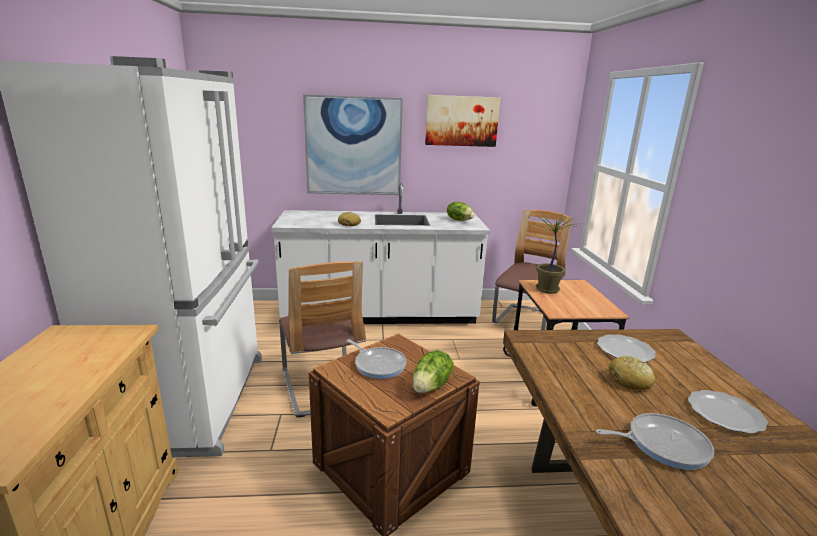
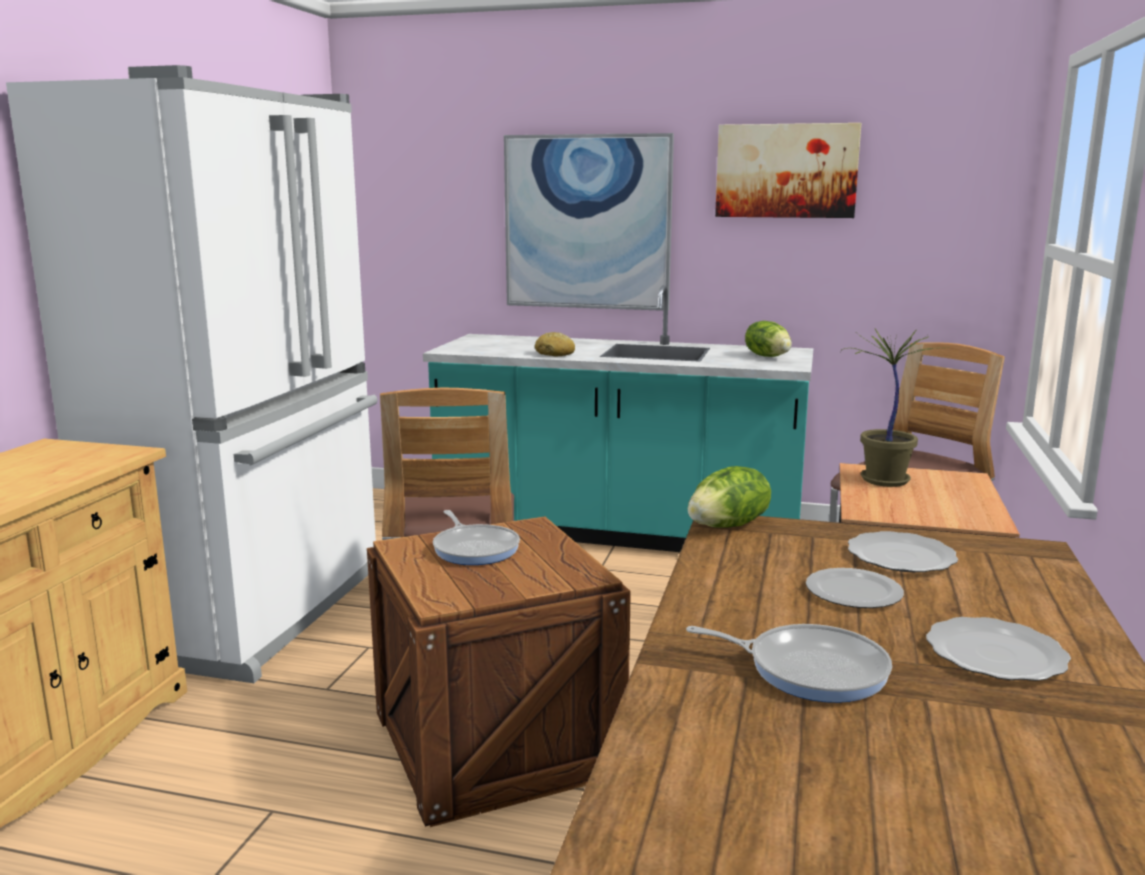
camera: 20 degrees right, 5 degrees down
white counter [271,183,490,324] -> turquoise counter [423,285,813,552]
lettuce [413,350,454,393] -> lettuce moved to [688,466,771,528]
bread [609,356,655,390] -> plate [806,568,904,608]

